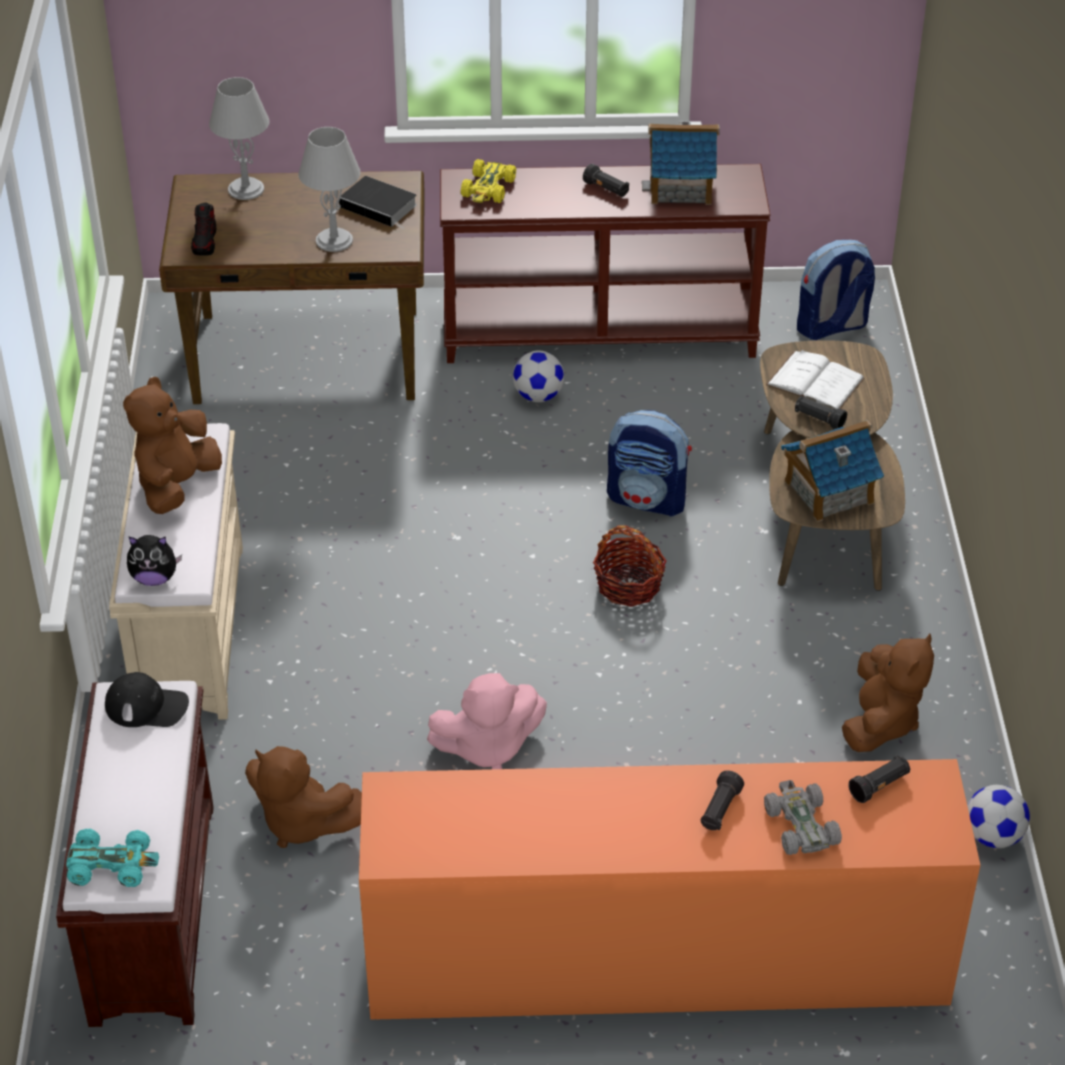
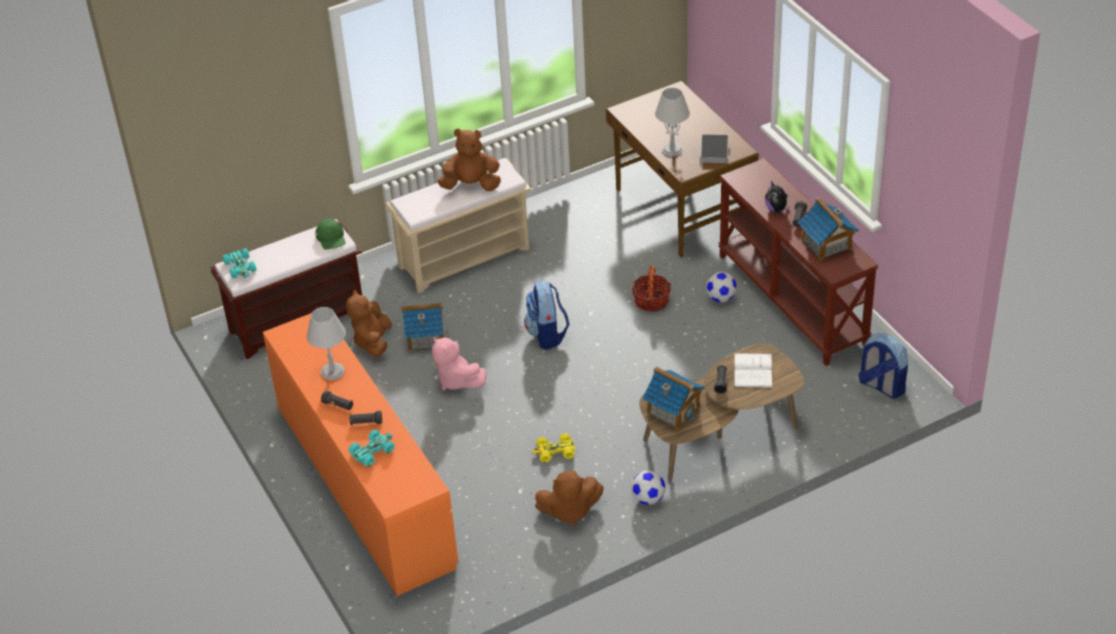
camera: 65 degrees right, 0 degrees up
black cap [105,672,189,727] -> green cap [315,219,346,250]
plush toy [127,535,182,586] -> plush toy moved to [765,181,790,213]
shoe [191,203,217,256] -> none
grey table lamp [209,77,269,200] -> grey table lamp moved to [307,307,346,380]
yellow toy car [461,159,516,203] -> yellow toy car moved to [532,433,575,463]
basket [593,525,667,607] -> basket moved to [632,266,671,312]
backpack [607,410,692,517] -> backpack moved to [524,280,569,350]
grey toy car [764,780,842,855] -> turquoise toy car [349,430,394,467]
black flashlight [848,755,910,803] -> black flashlight moved to [321,390,353,410]
football [967,785,1030,848] -> football moved to [631,470,666,505]
none -> toy house [401,303,449,351]

